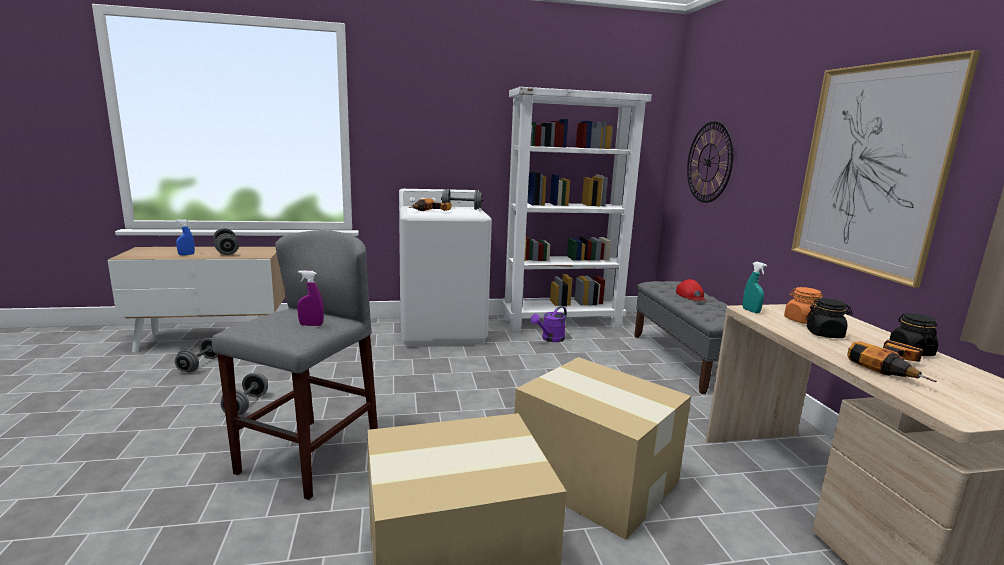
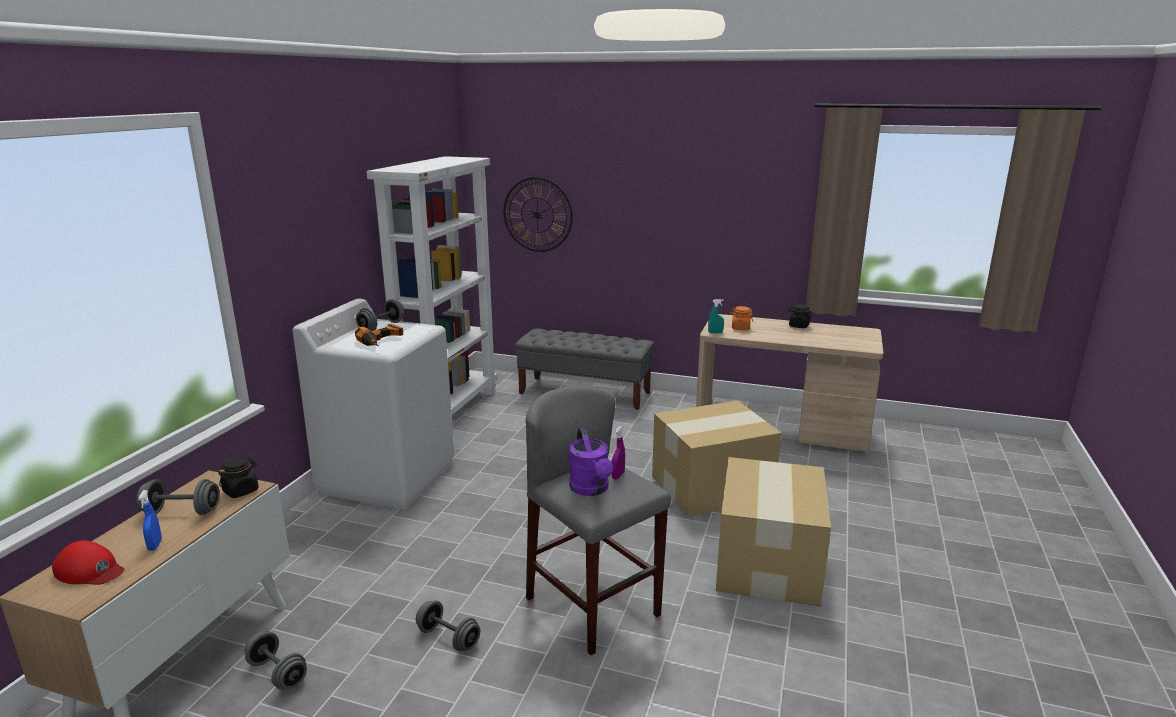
camera: 60 degrees left, 5 degrees up
purple watering can [531,306,567,342] -> purple watering can moved to [569,428,613,496]
red cap [676,279,706,301] -> red cap moved to [52,540,124,585]
picture [791,50,980,288] -> none
black jar [806,298,853,338] -> black jar moved to [218,457,259,498]
power drill [847,340,937,382] -> none

